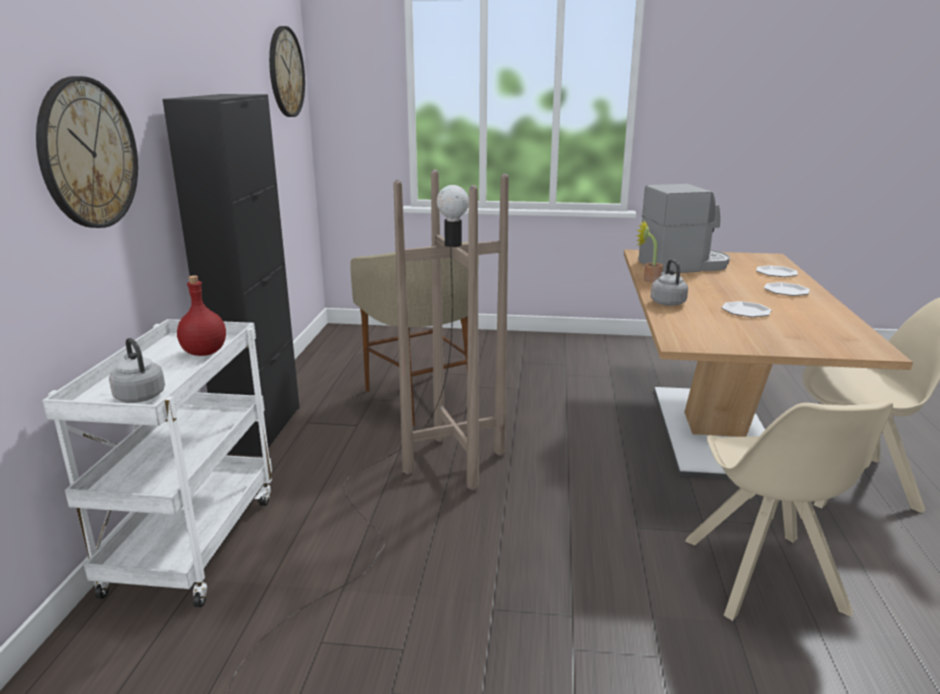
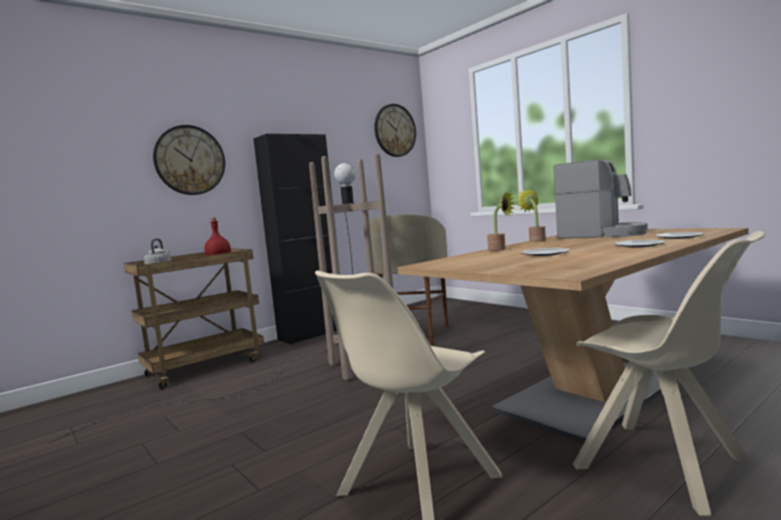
camera: 45 degrees right, 15 degrees down
white cart [42,319,272,607] -> brown cart [124,249,264,389]
grey kettle [651,259,688,306] -> potted plant [487,191,514,251]

